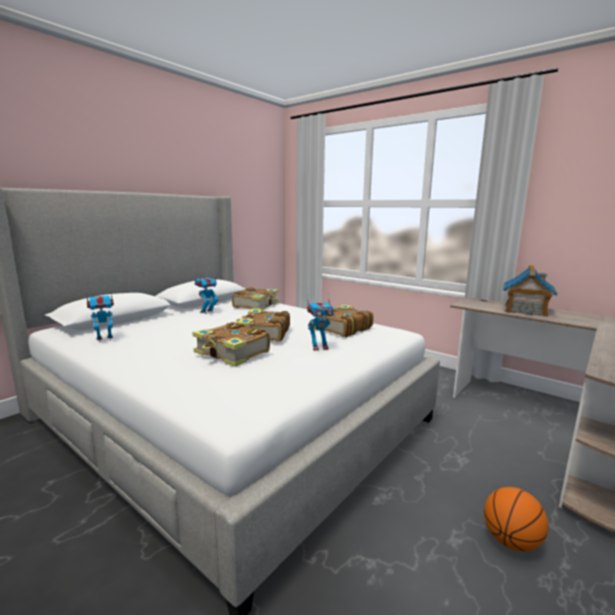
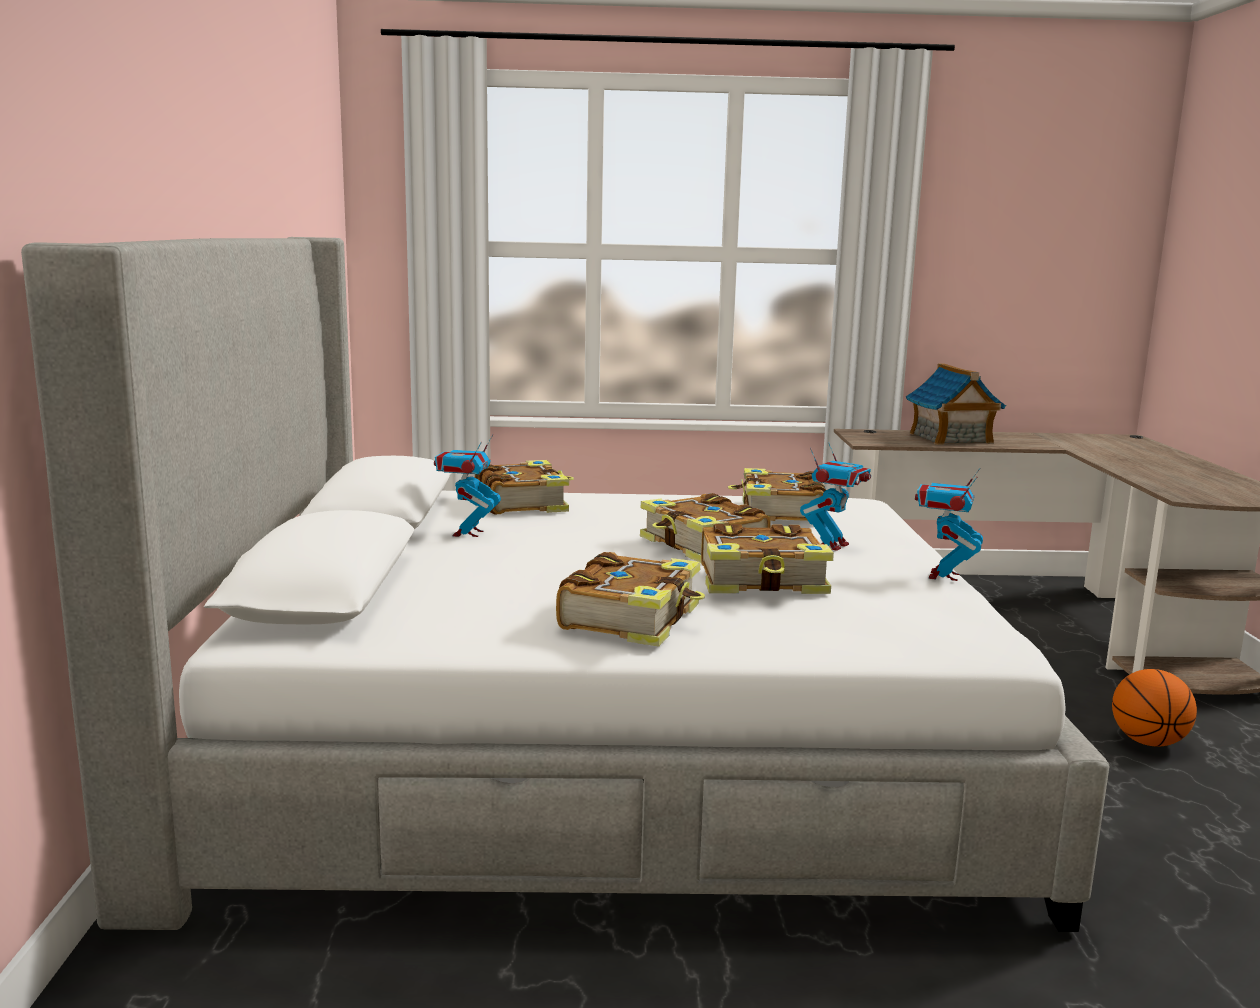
camera: 40 degrees left, 0 degrees up
toy robot [86,292,114,343] -> toy robot moved to [915,468,983,581]
none -> book [556,552,705,647]

